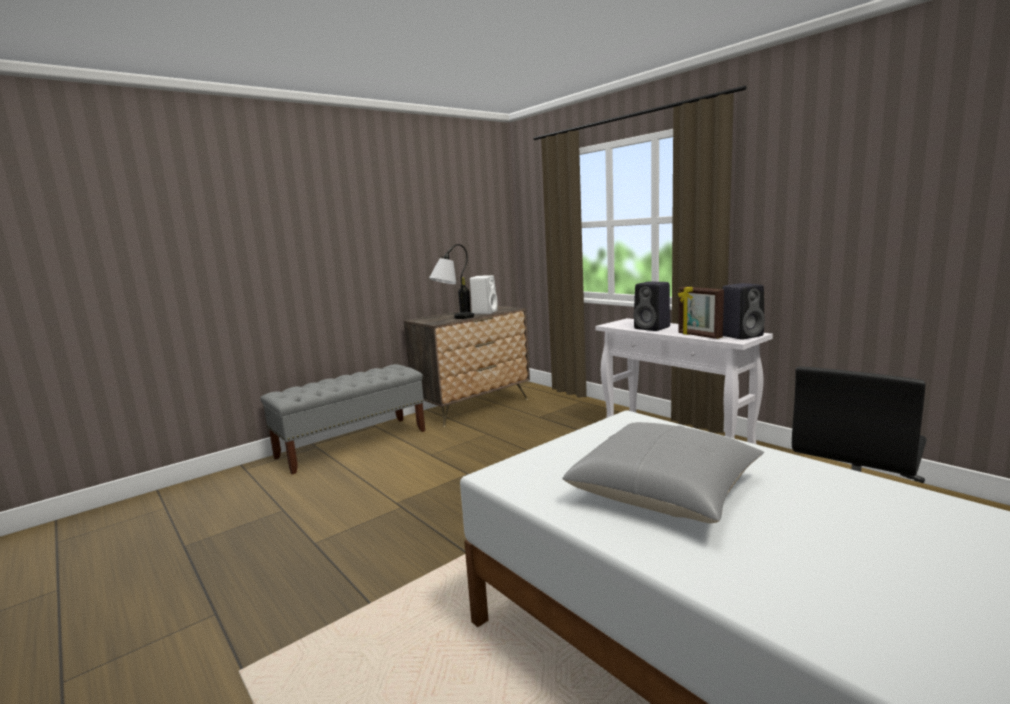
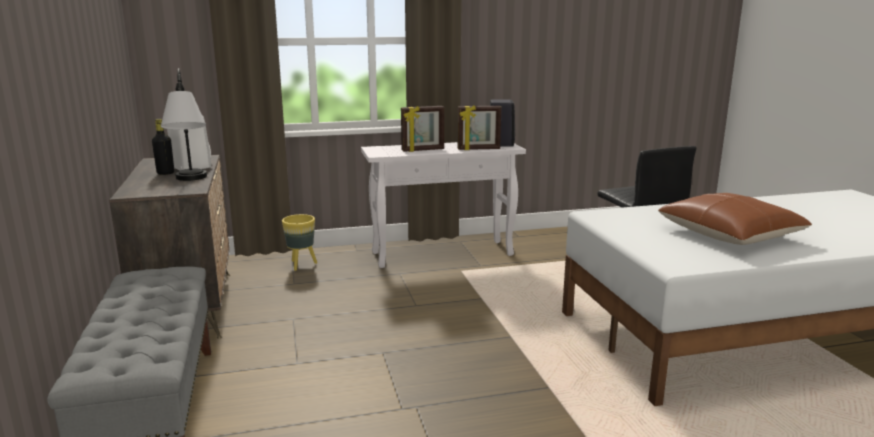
camera: 65 degrees left, 5 degrees up
grey pillow [562,422,764,523] -> brown pillow [658,193,812,245]
black speaker [634,281,670,331] -> picture frame [401,106,444,152]
none -> yellow planter [282,214,317,271]

